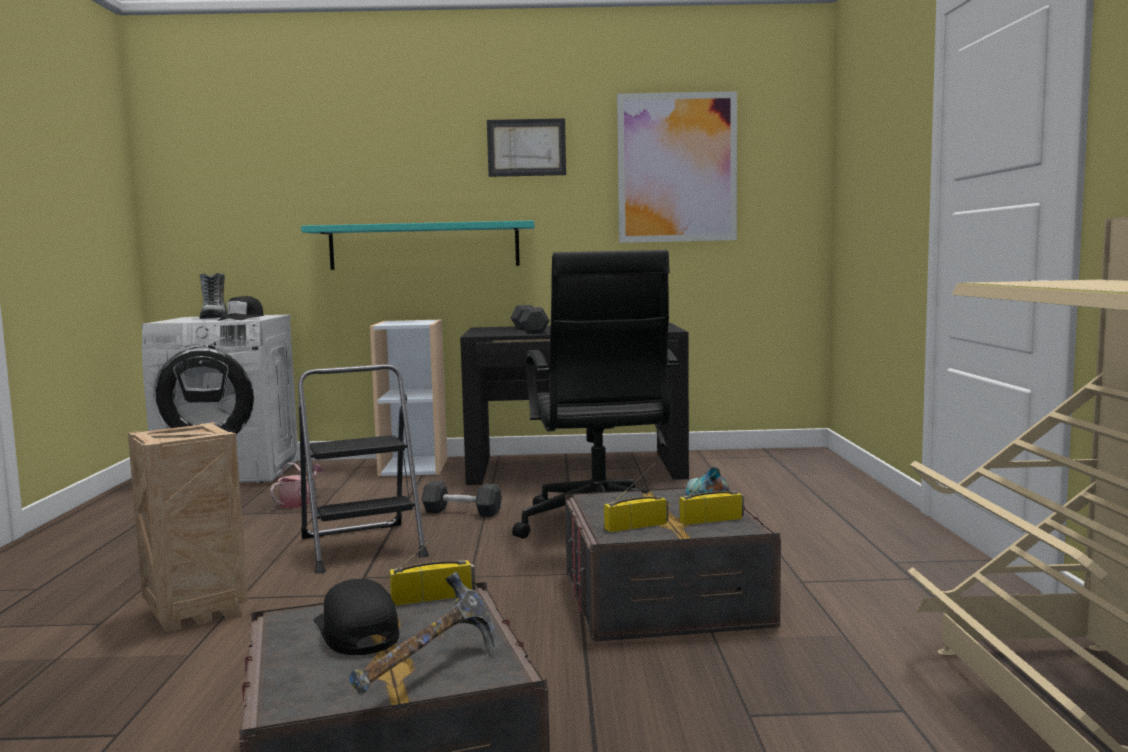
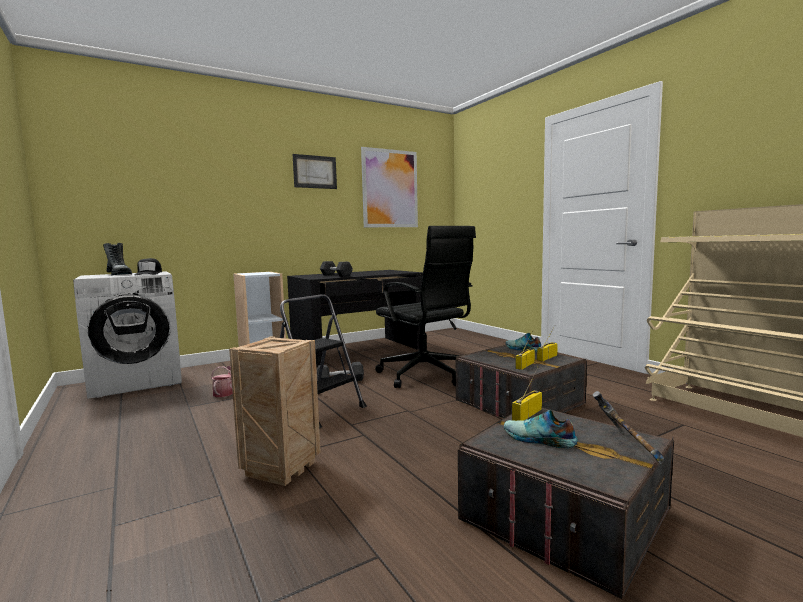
camera: 30 degrees left, 0 degrees up
turquoise shelf [301,221,535,270] -> none
black cap [313,579,399,655] -> shoe [504,410,578,448]

